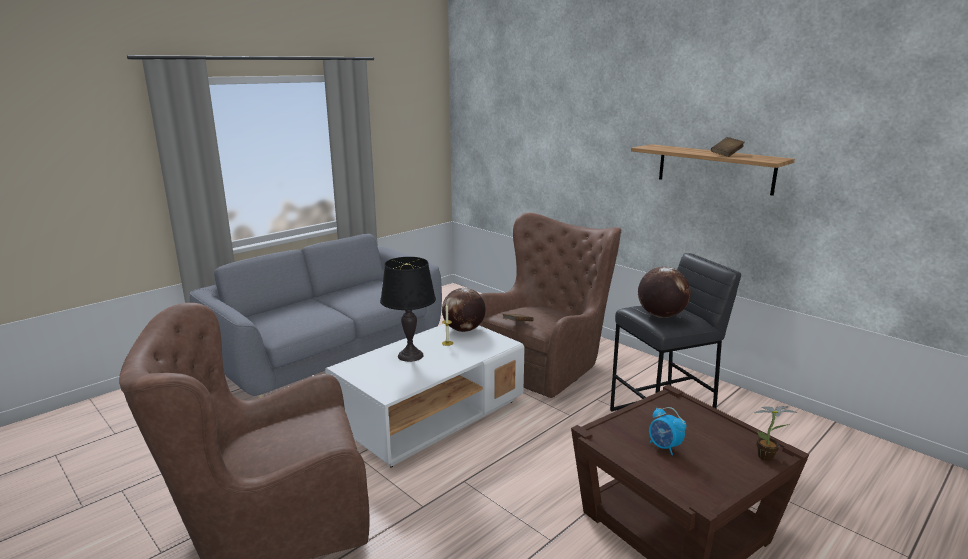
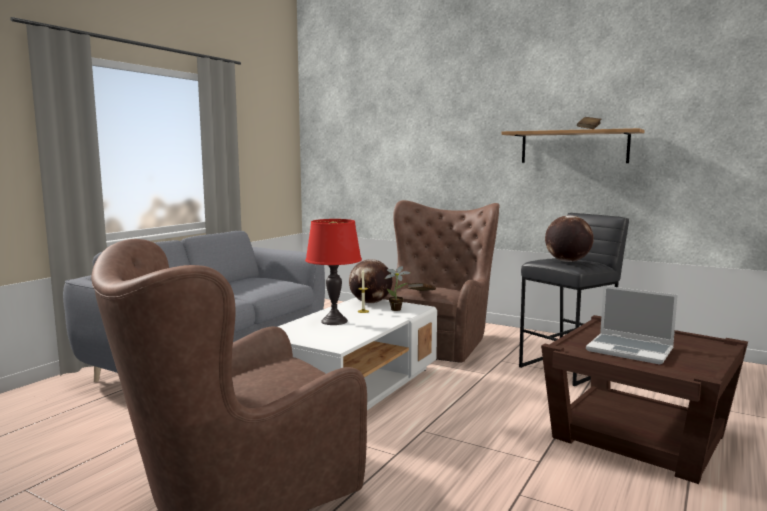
camera: 15 degrees left, 10 degrees down
black table lamp [380,257,436,362] -> red table lamp [305,219,362,325]
alarm clock [649,407,686,455] -> laptop [586,286,678,365]
potted plant [754,406,797,461] -> potted plant moved to [385,266,410,311]

